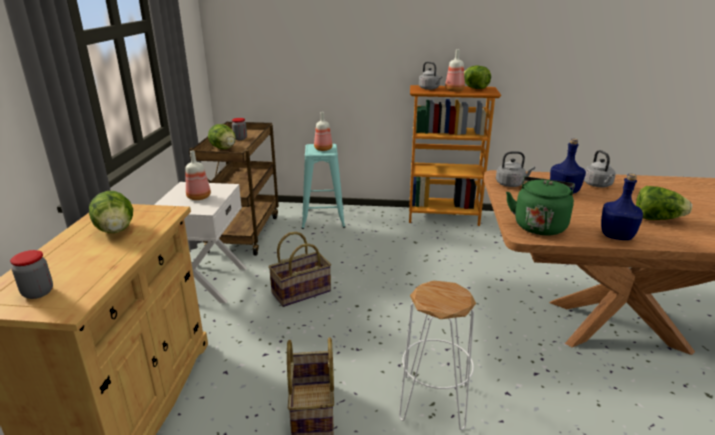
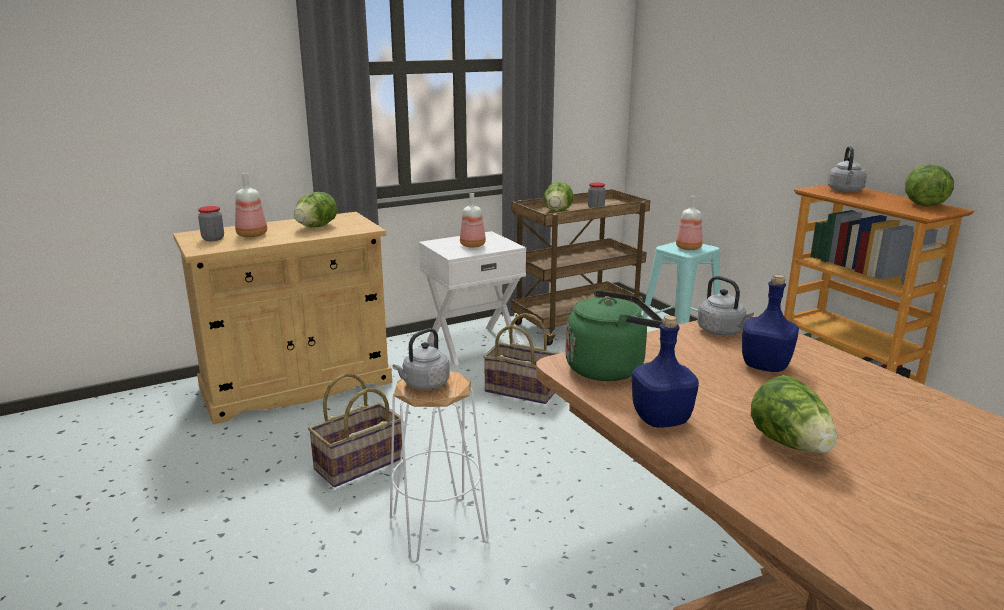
camera: 55 degrees right, 5 degrees down
bottle [445,49,465,92] -> bottle moved to [235,173,267,237]
grey kettle [584,150,616,187] -> grey kettle moved to [392,328,450,390]

